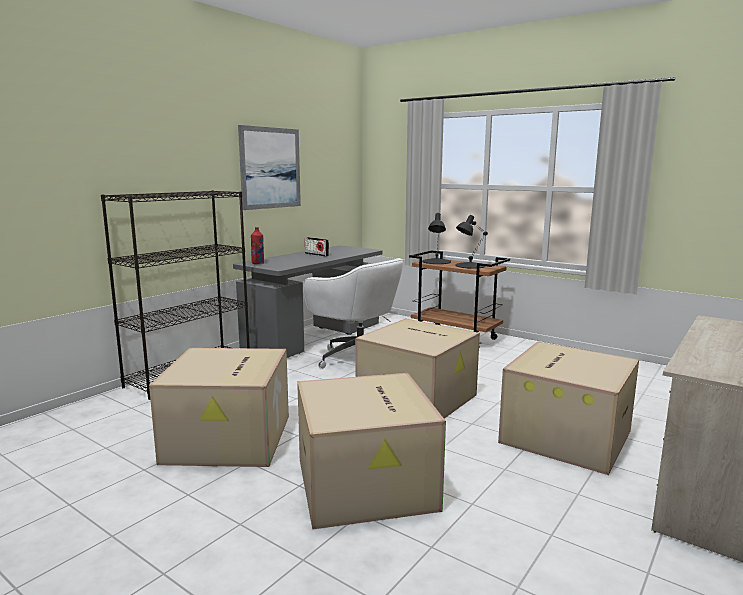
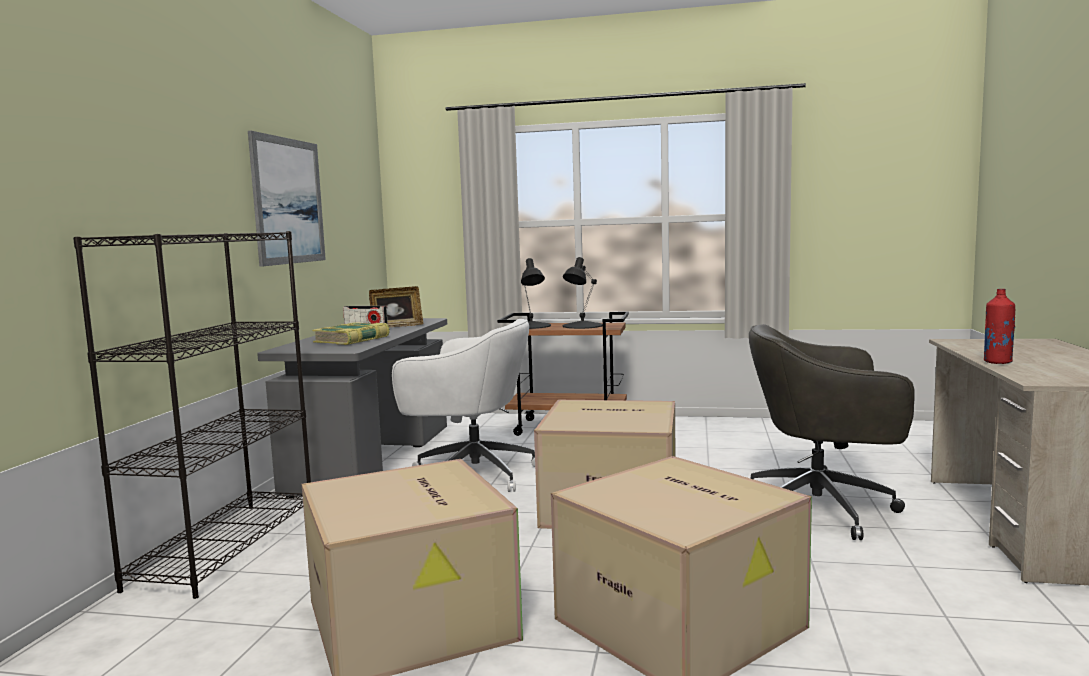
camera: 25 degrees left, 5 degrees down
red bottle [251,227,264,264] -> red bottle moved to [984,289,1015,364]
cardboard box [498,342,639,475] -> grey office chair [749,324,915,540]
none -> book [312,322,390,345]
none -> picture frame [369,286,424,328]

